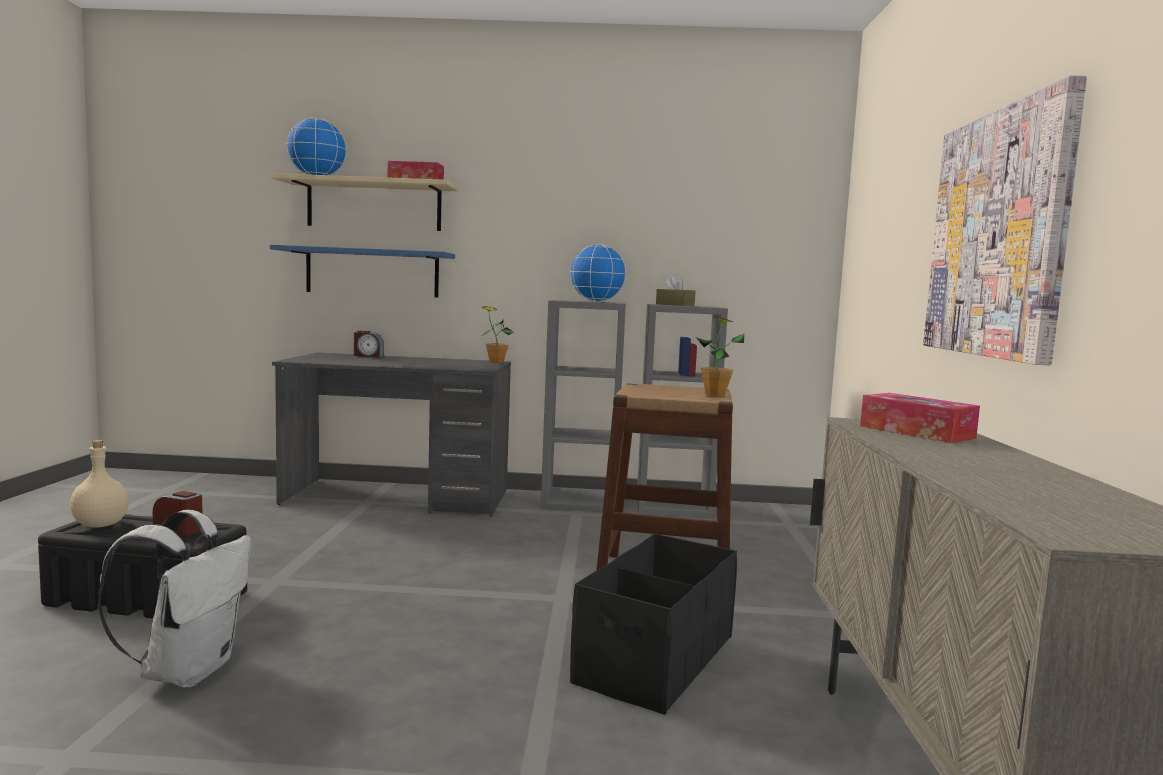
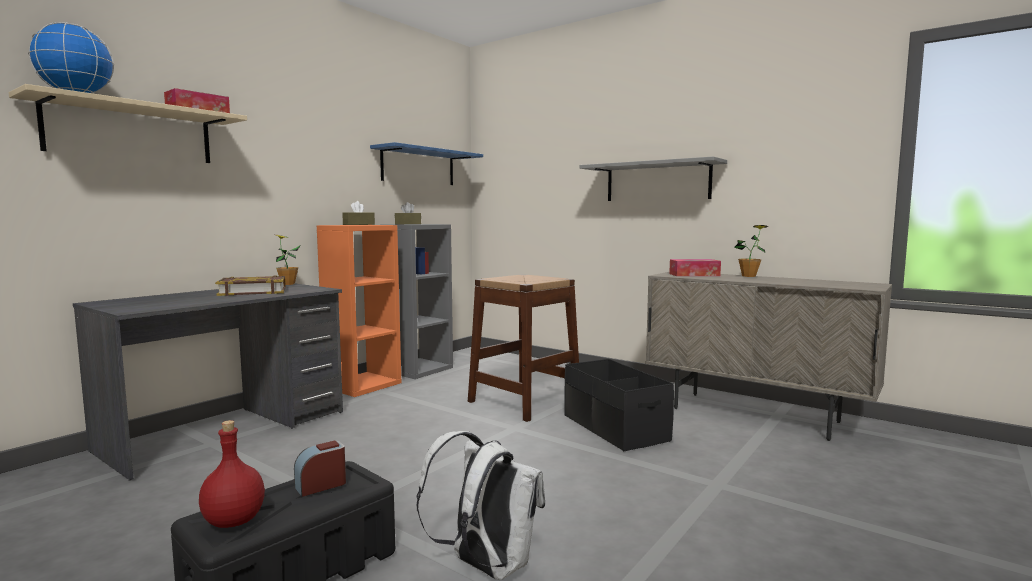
camera: 55 degrees left, 0 degrees up
beige bottle [70,440,129,528] -> red bottle [199,420,265,528]
blue shelf [270,245,455,298] -> blue shelf moved to [370,142,483,185]
alarm clock [354,331,384,357] -> none
grey bookcase [541,300,626,512] -> orange bookcase [317,225,401,397]
globe [570,244,626,302] -> brown tissue box [342,201,375,225]
potted plant [696,316,744,396] -> potted plant moved to [734,225,768,277]
picture [923,75,1087,365] -> grey shelf [580,156,727,201]
none -> book [215,275,286,296]

